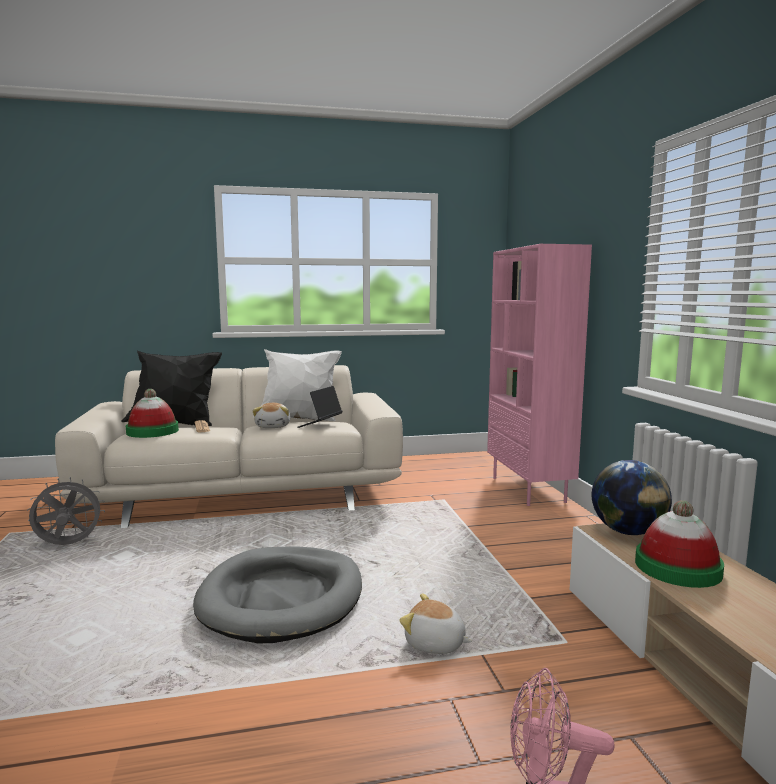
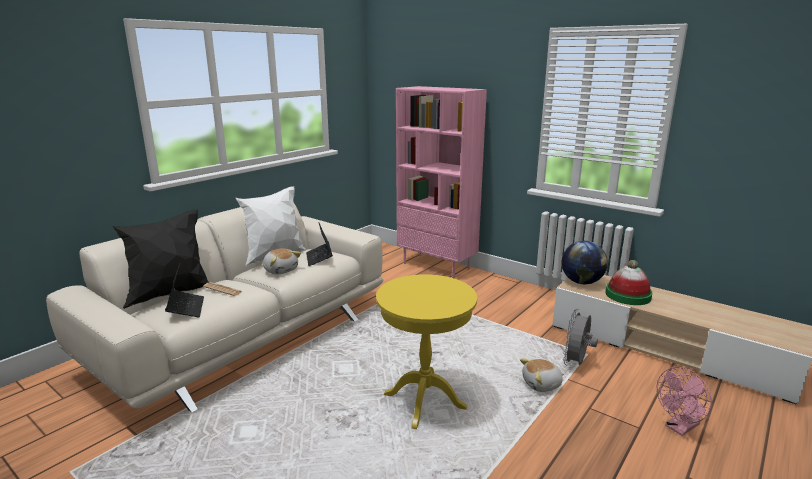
camera: 40 degrees left, 10 degrees up
grey fan [27,477,105,545] -> grey fan moved to [563,309,598,366]
hat [126,389,179,438] -> laptop [165,264,204,317]
grey dog bed [193,546,362,643] -> yellow side table [376,274,477,429]

